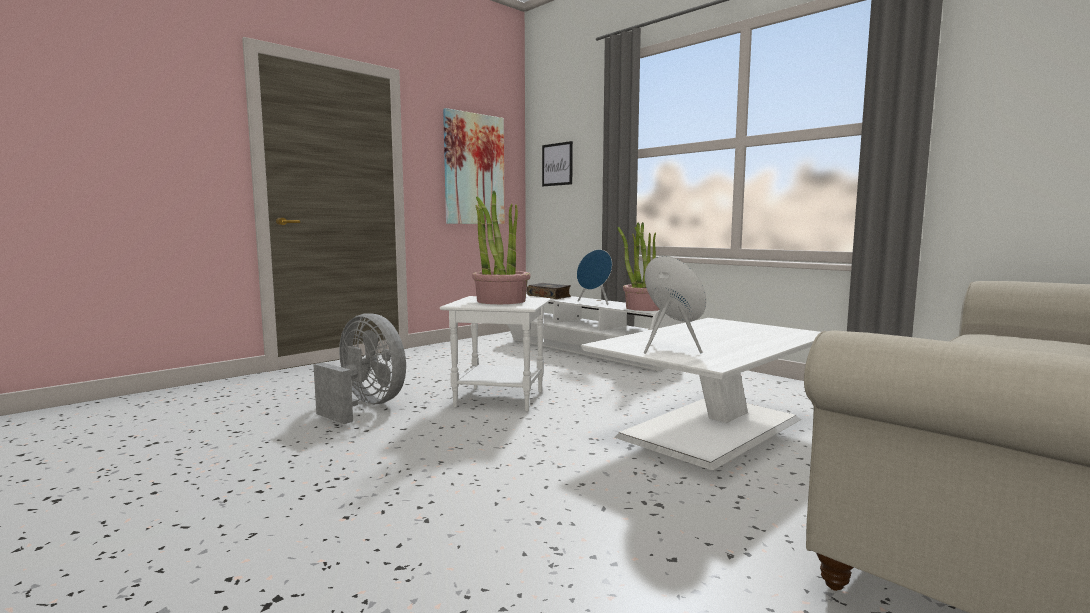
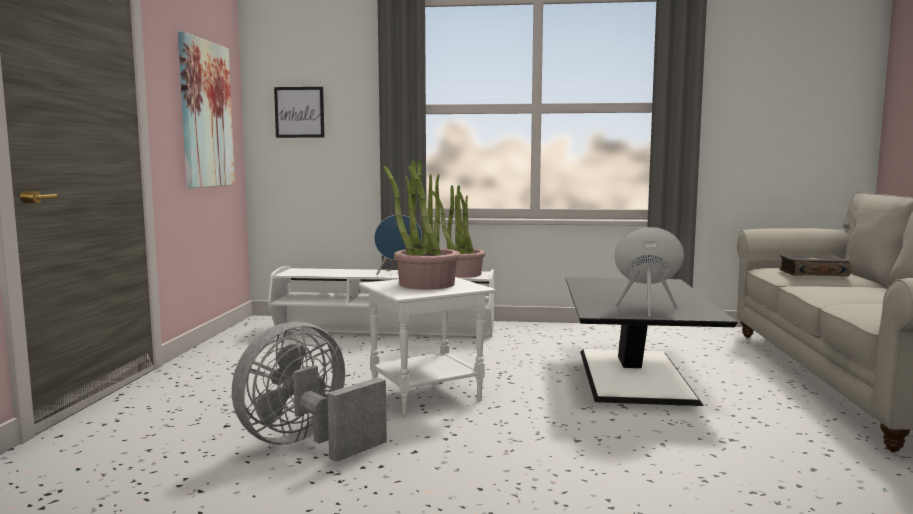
camera: 40 degrees left, 0 degrees up
grey fan [313,313,406,424] -> grey fan turned 45 degrees counterclockwise [232,322,387,462]
book [527,283,571,299] -> book moved to [779,255,851,277]
white coffee table [581,318,820,470] -> black coffee table [565,277,738,406]

